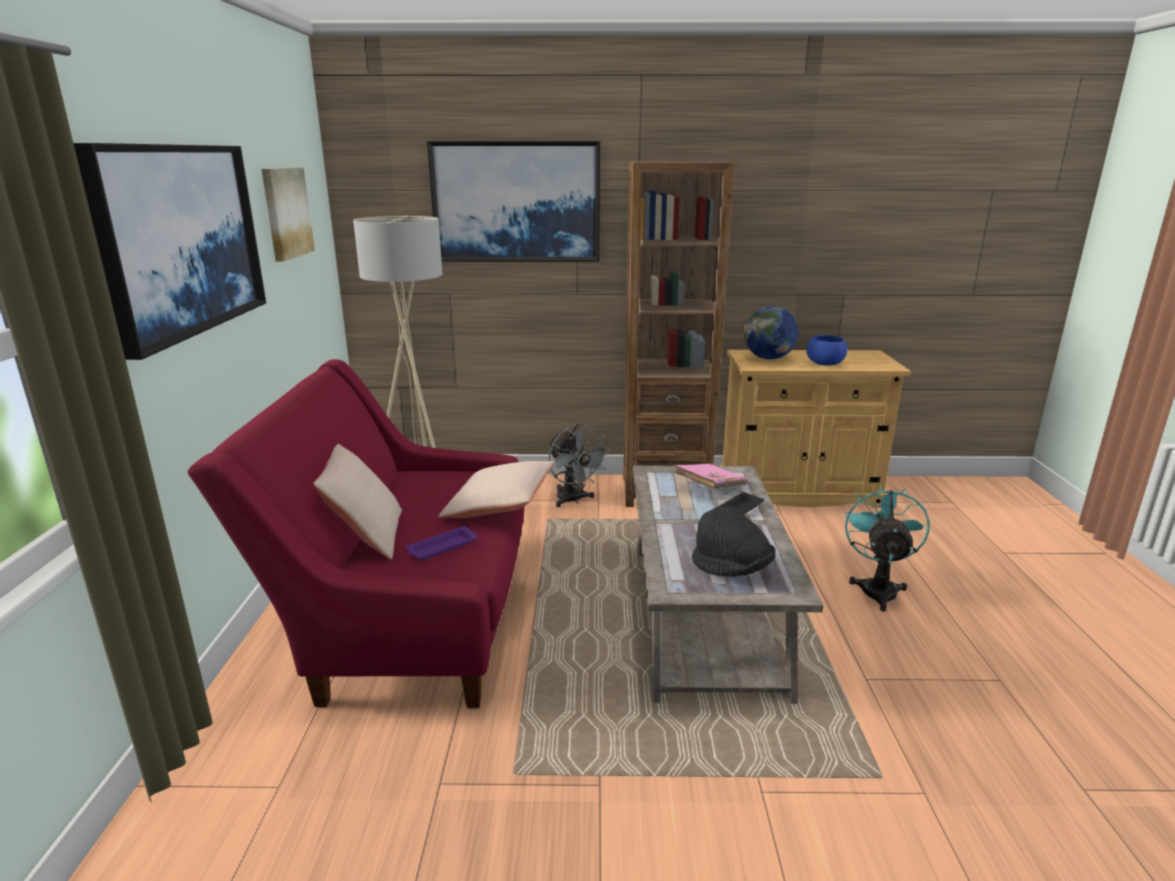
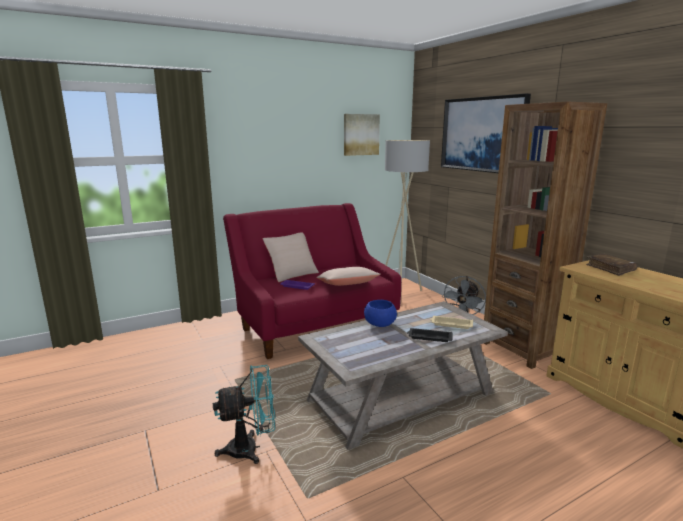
camera: 60 degrees right, 5 degrees down
picture [74,143,266,360] -> none
pink book [674,464,747,489] -> beige tray [430,316,473,329]
black hat [692,506,775,577] -> none
globe [744,306,799,360] -> brown book [586,253,638,276]
blue bowl [806,335,847,366] -> blue bowl moved to [364,300,397,327]
turquoise fan [845,485,930,611] -> turquoise fan moved to [213,365,275,464]

